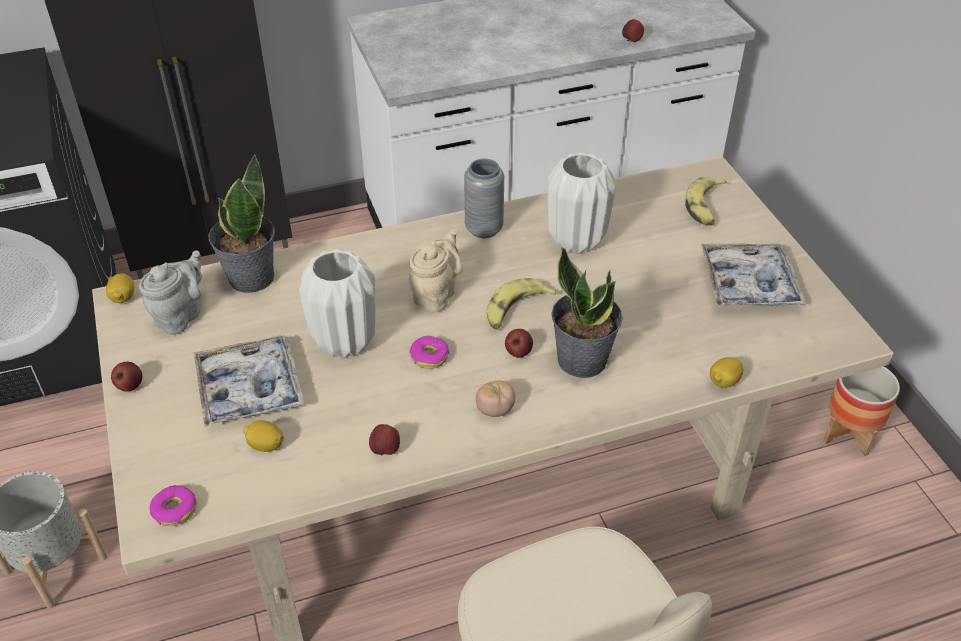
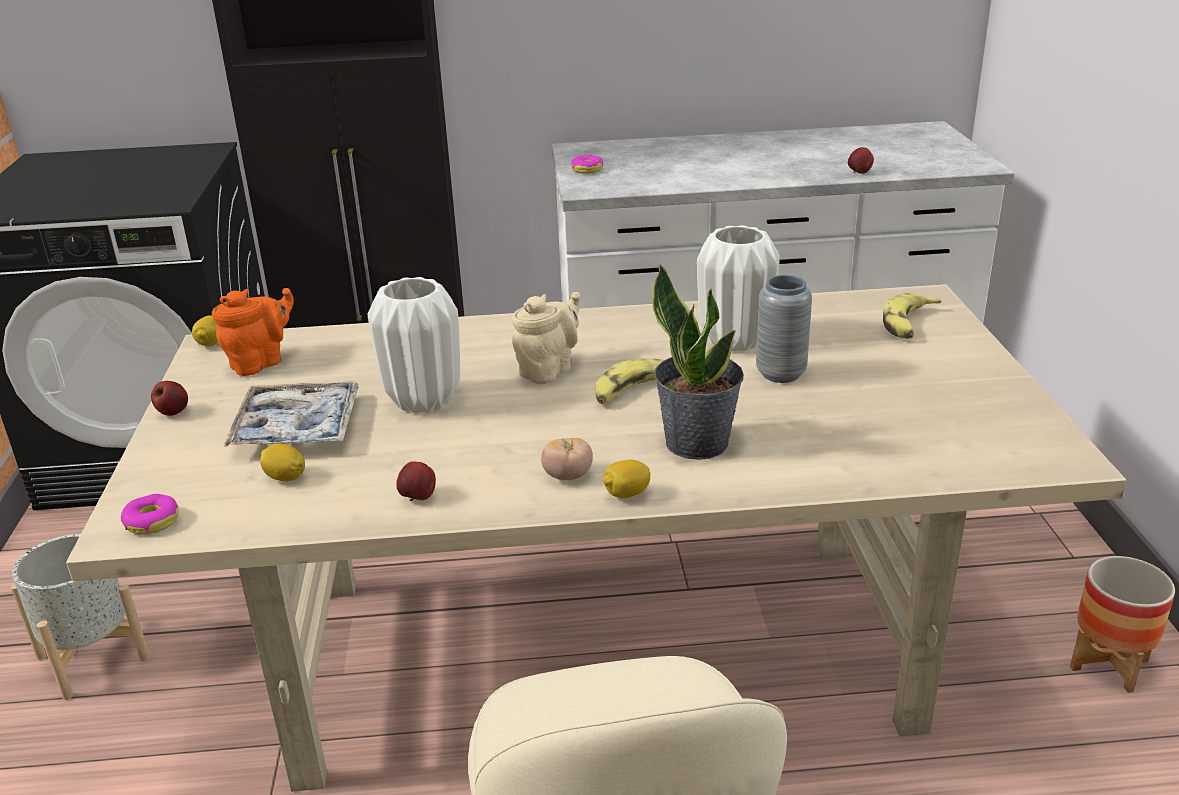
camera: 15 degrees right, 15 degrees down
grey teapot [139,251,202,335] -> orange teapot [212,288,294,376]
potted plant [208,155,275,293] -> none
donut [409,336,449,369] -> donut moved to [571,154,603,174]
grey vase [464,159,504,238] -> grey vase moved to [756,275,812,383]
apple [505,329,533,358] -> none
tray [701,244,806,306] -> none
lemon [710,357,743,387] -> lemon moved to [603,460,651,498]

